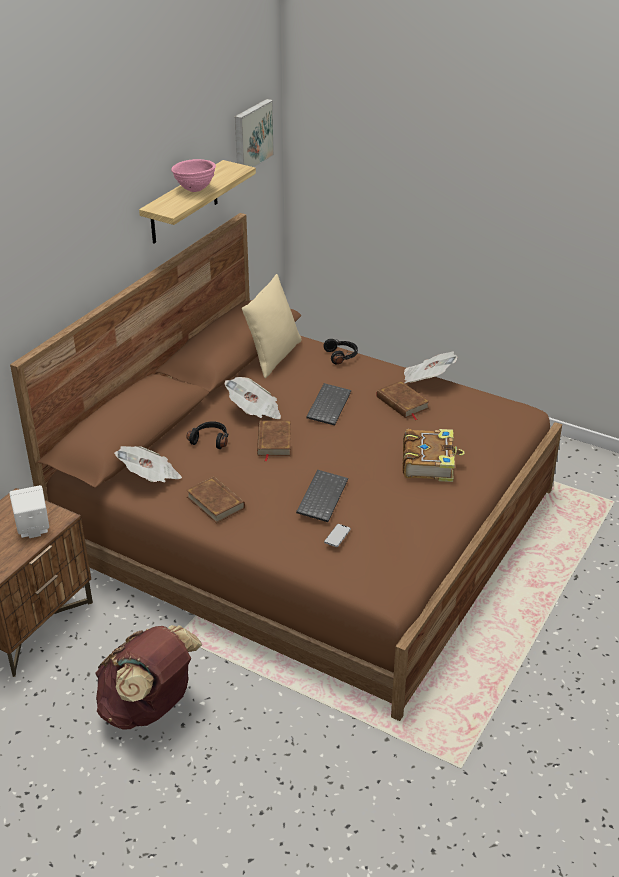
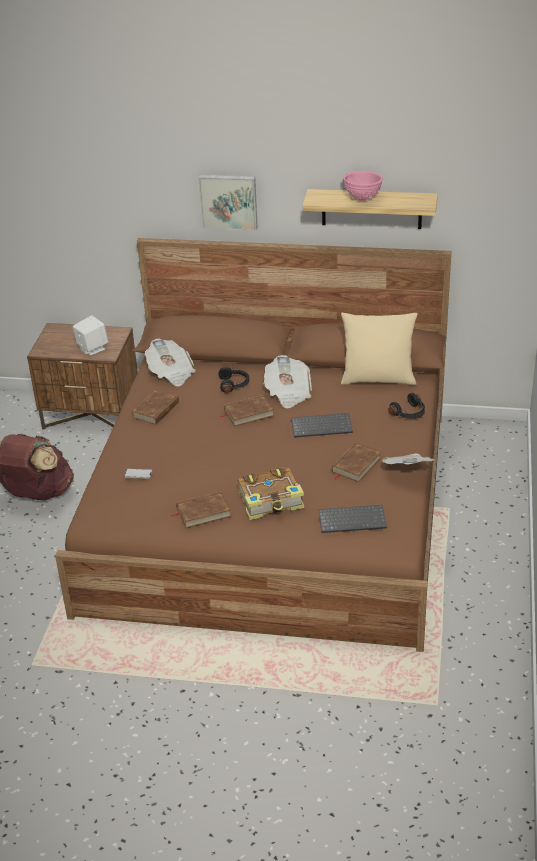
camera: 70 degrees right, 0 degrees up
picture [235,99,274,167] -> picture moved to [199,175,258,230]
keyboard [296,470,348,522] -> keyboard moved to [319,505,387,533]
none -> brown book [171,491,231,528]

